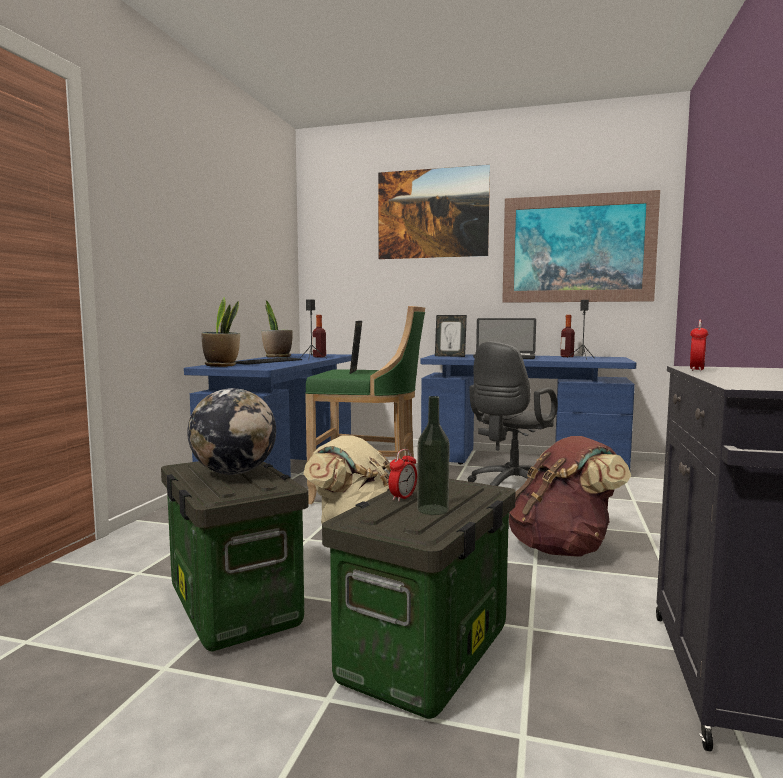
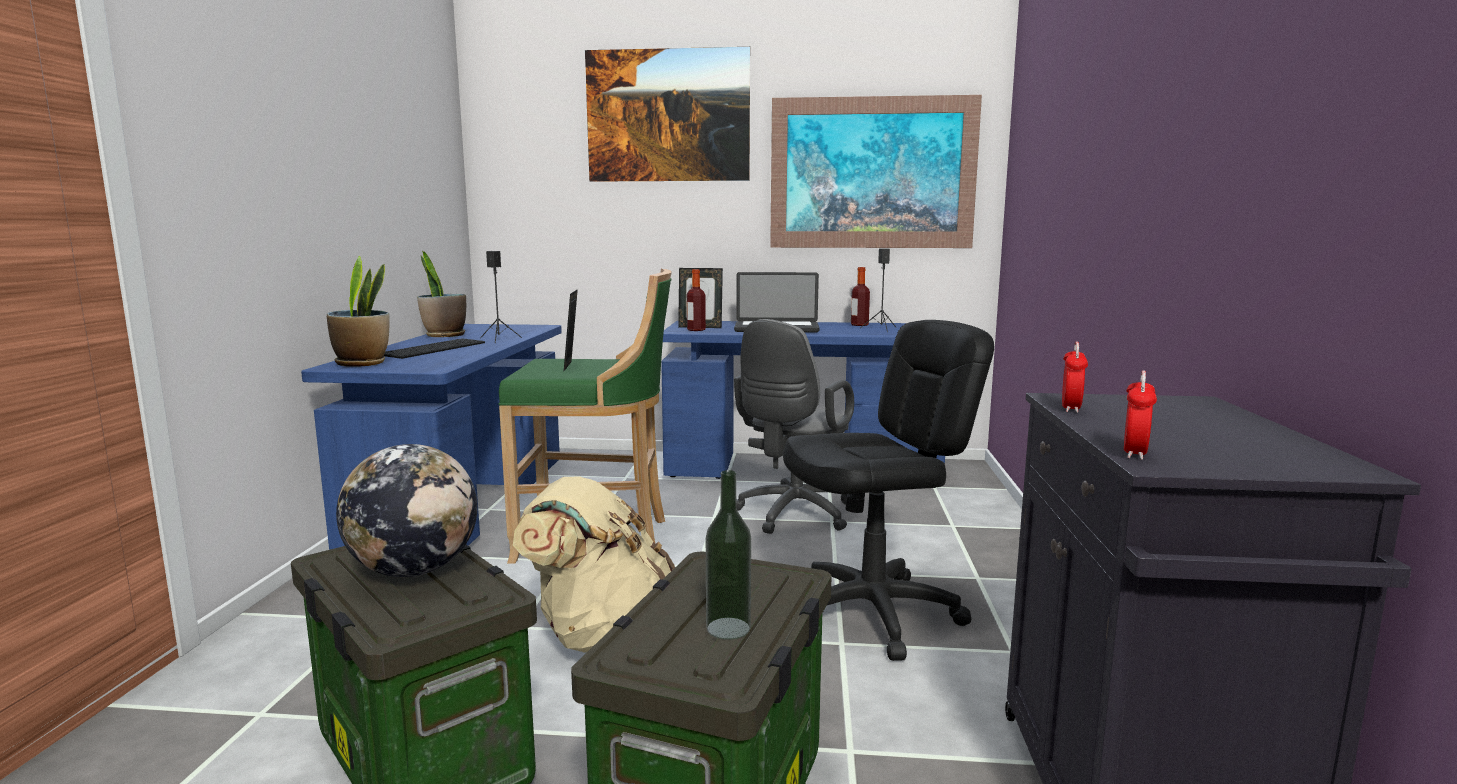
camera: 10 degrees left, 5 degrees up
bottle [313,315,326,358] -> bottle moved to [687,269,706,331]
alarm clock [388,449,417,501] -> alarm clock moved to [1124,370,1157,460]
brown backpack [509,436,631,556] -> black office chair [783,320,994,661]

